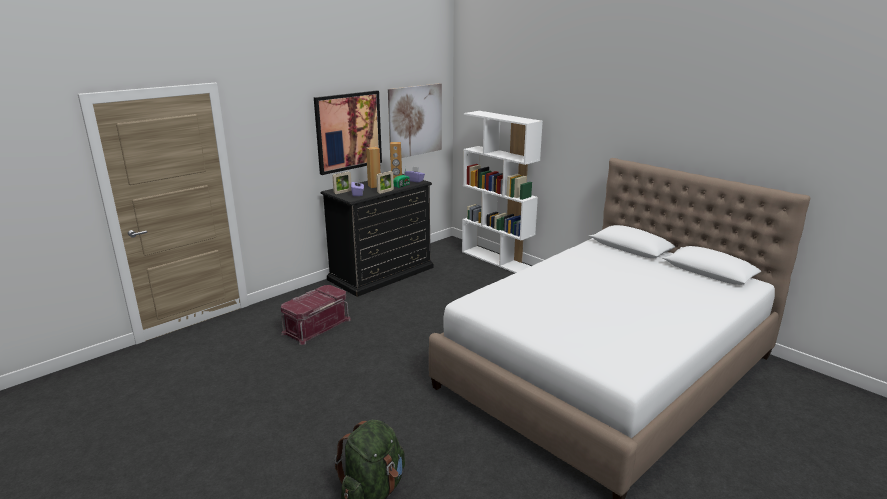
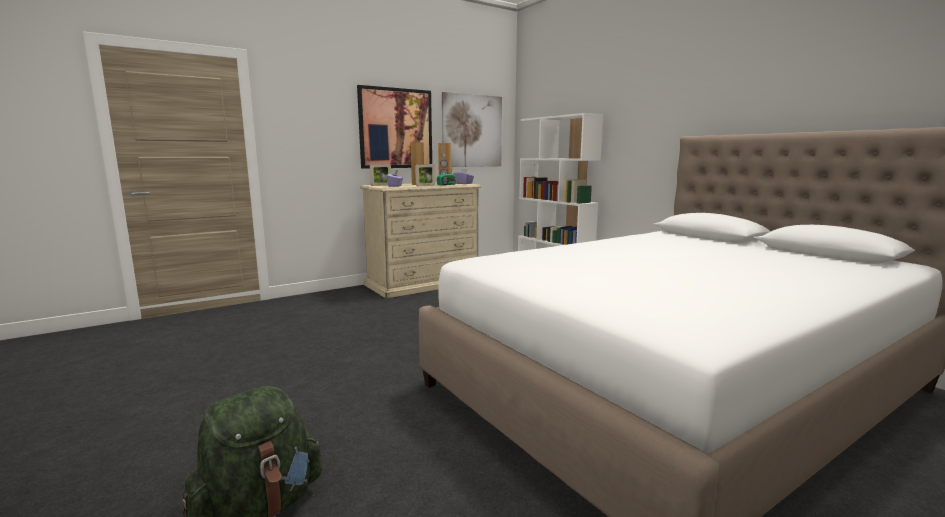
camera: 10 degrees right, 10 degrees down
red storage box [281,285,351,345] -> none
black dresser [320,174,434,297] -> beige dresser [360,183,481,299]

